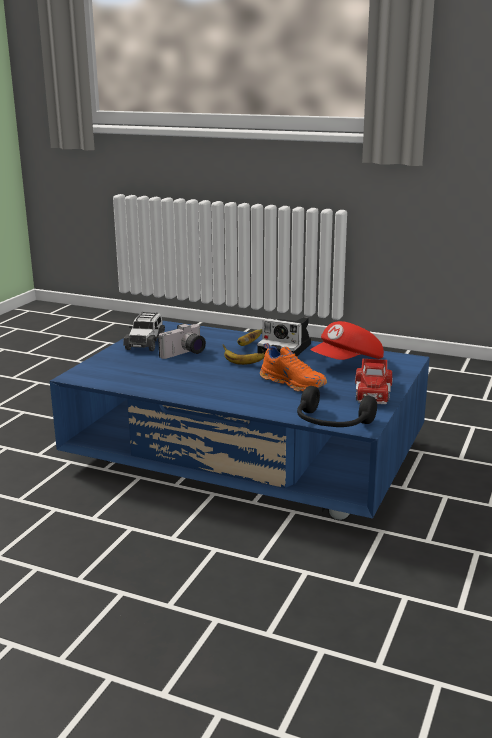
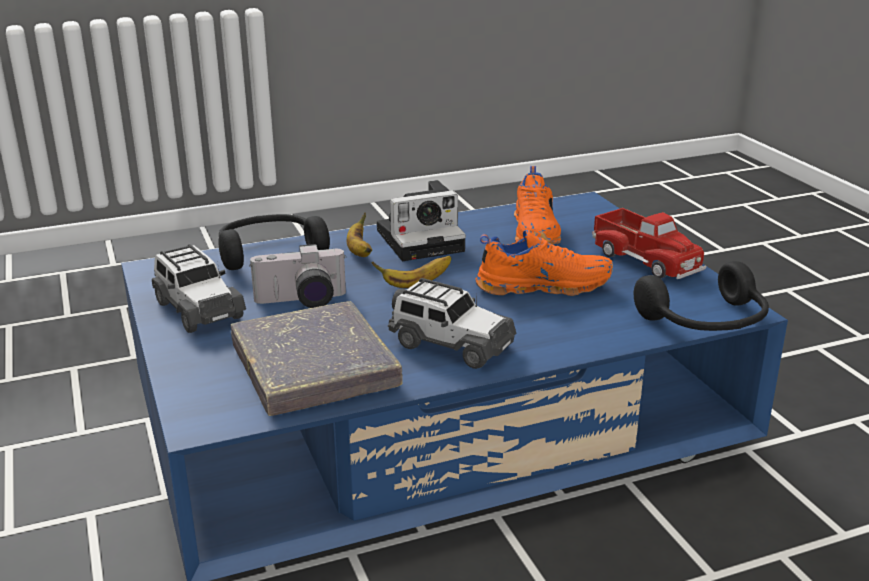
camera: 45 degrees left, 5 degrees up
camera [158,323,206,359] -> camera turned 75 degrees clockwise [249,244,347,308]
red cap [310,321,384,360] -> orange shoe [514,166,561,244]
none -> black headphones [218,214,330,270]
none -> grey book [231,301,403,416]
none -> toy car [388,278,517,369]

